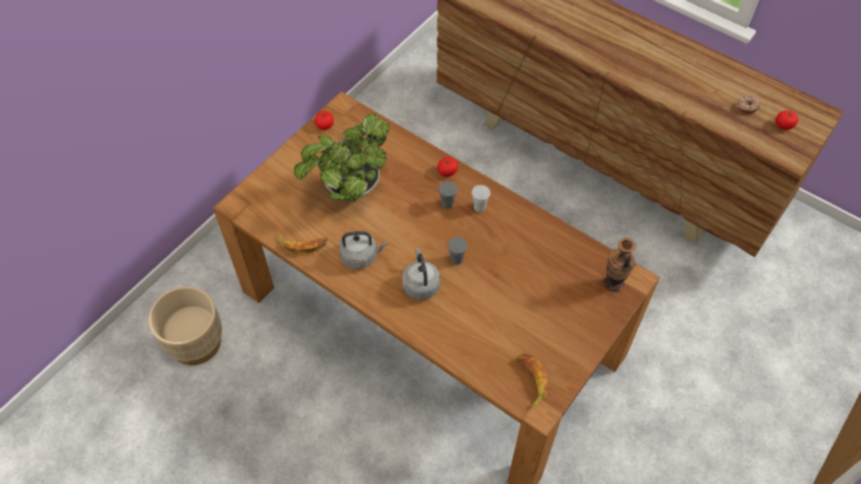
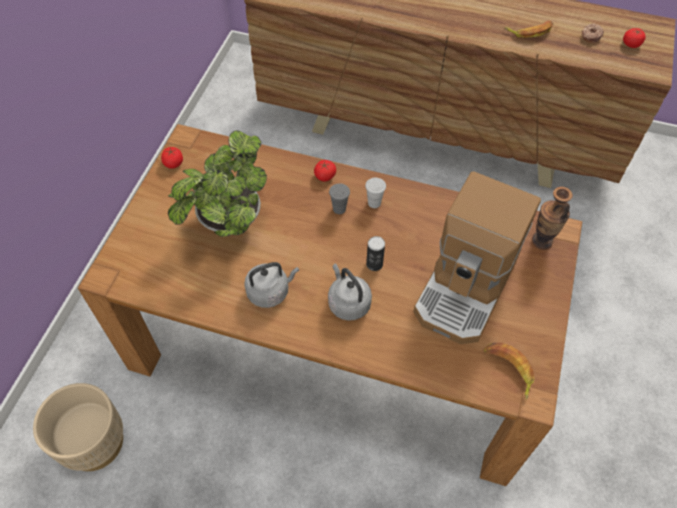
camera: 20 degrees left, 0 degrees up
banana [277,232,327,253] -> banana moved to [505,20,554,38]
grey cup [448,237,467,265] -> can [366,236,385,271]
none -> coffee machine [413,171,541,344]

